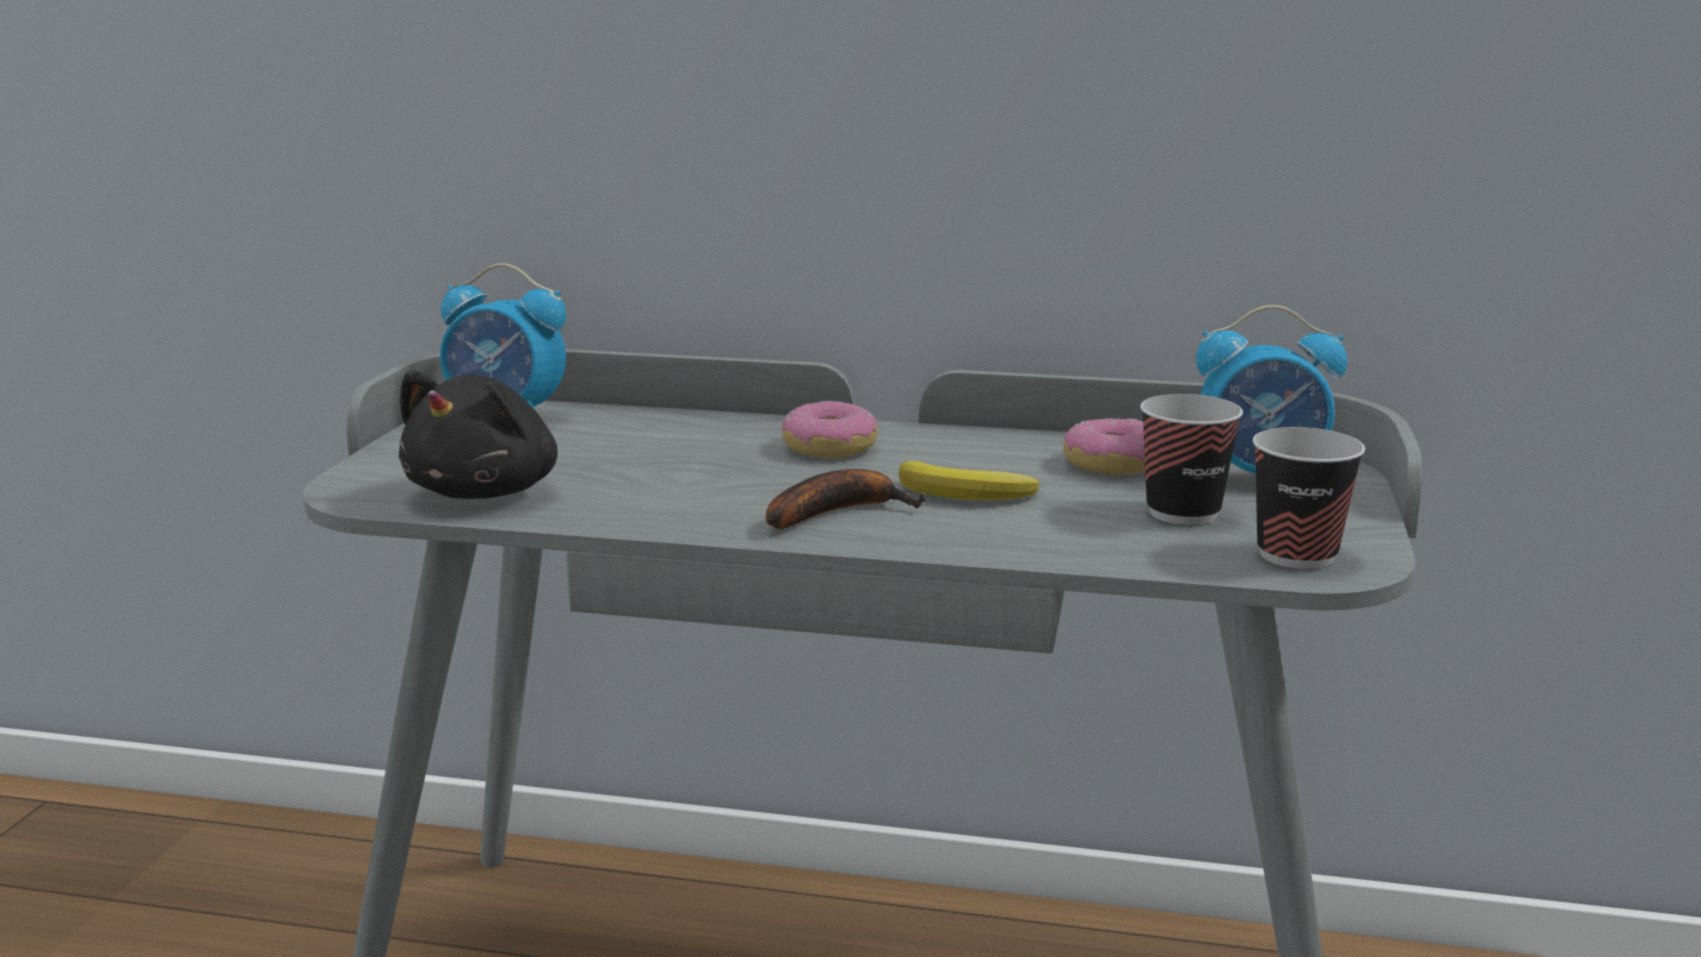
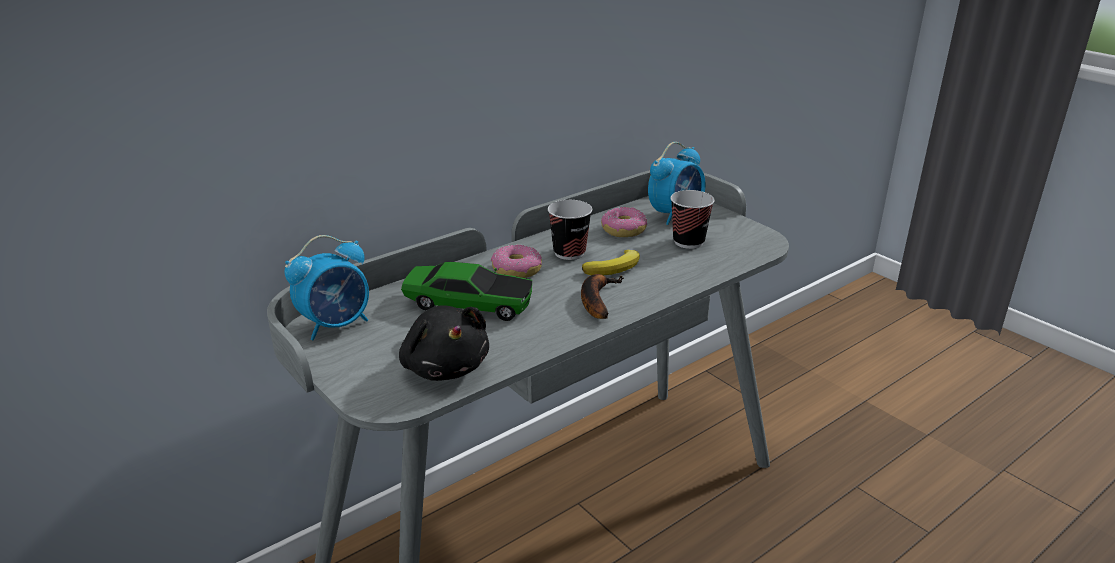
camera: 50 degrees left, 10 degrees up
cup [1253,427,1365,569] -> cup moved to [548,200,592,260]
none -> toy car [401,262,532,321]

